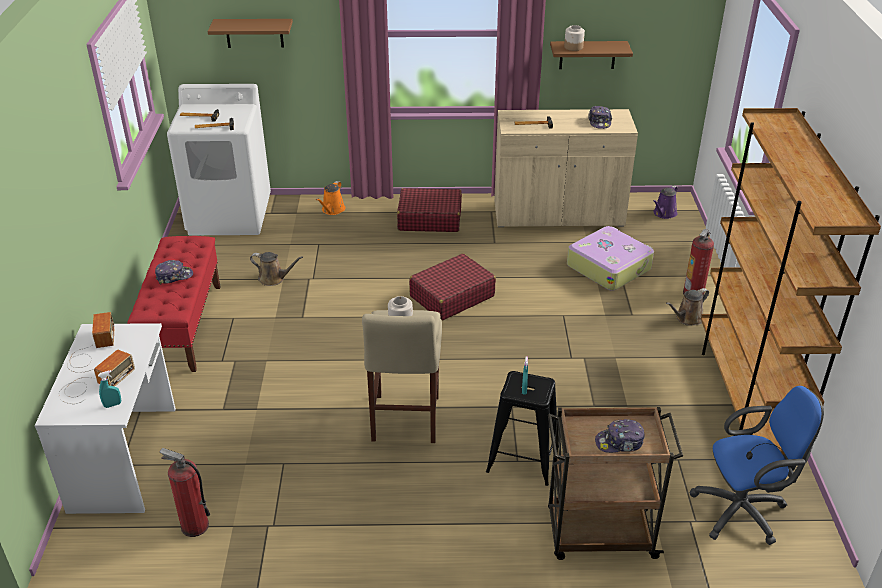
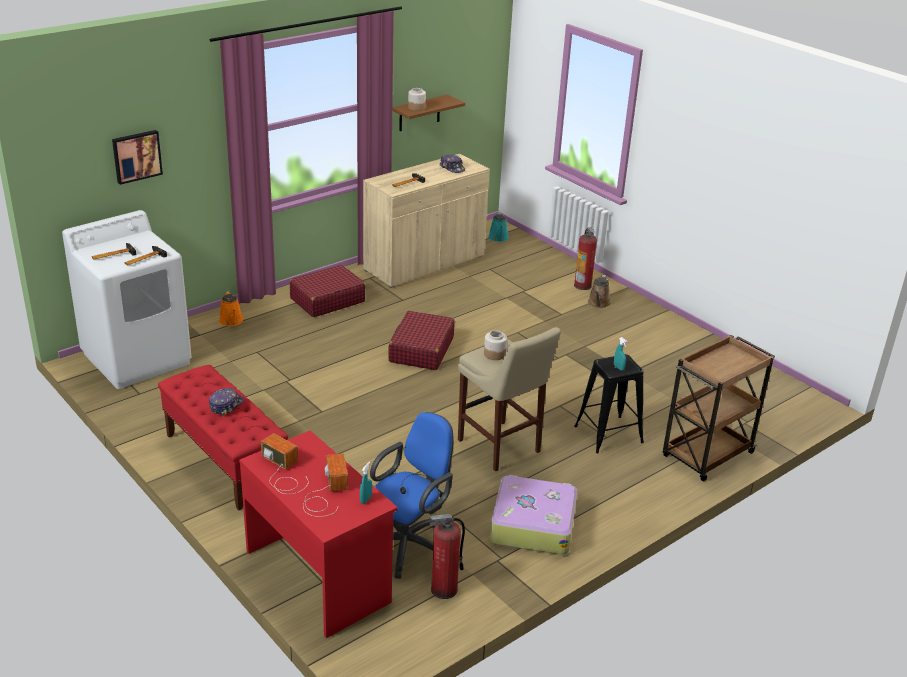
camera: 40 degrees left, 5 degrees down
white desk [35,323,176,514] -> red desk [239,430,398,638]
brown shelf [208,19,293,48] -> picture [112,130,163,185]
brown watering can [250,252,303,286] -> none
suitcase [567,226,654,291] -> suitcase moved to [490,475,577,555]
cap [595,419,645,453] -> none
purple watering can [653,185,678,219] -> turquoise watering can [488,212,509,242]
blue office chair [689,386,824,545] -> blue office chair moved to [370,412,453,579]
brown bookcase [701,108,881,455] -> none

